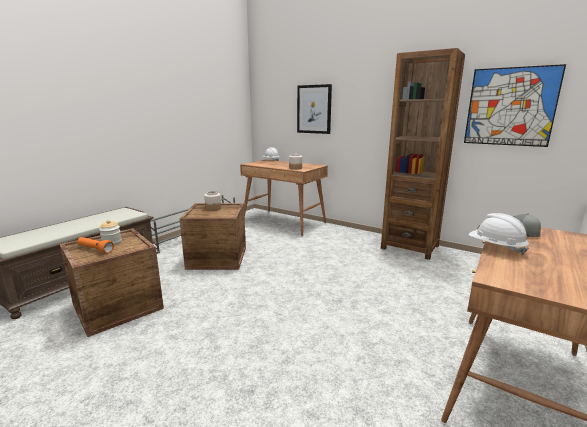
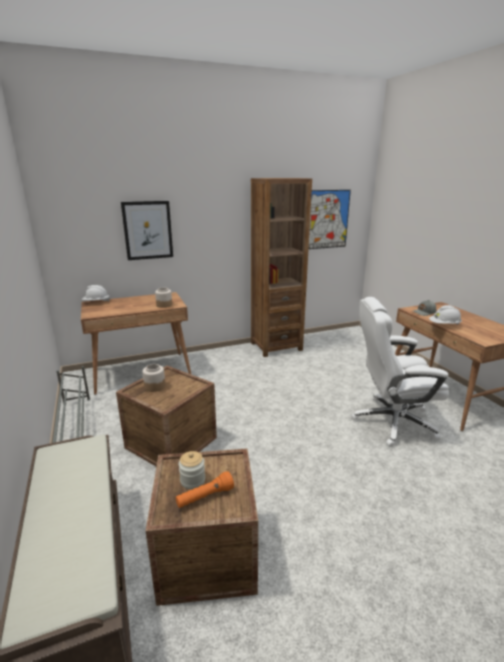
camera: 55 degrees left, 5 degrees up
none -> white office chair [351,297,449,447]

